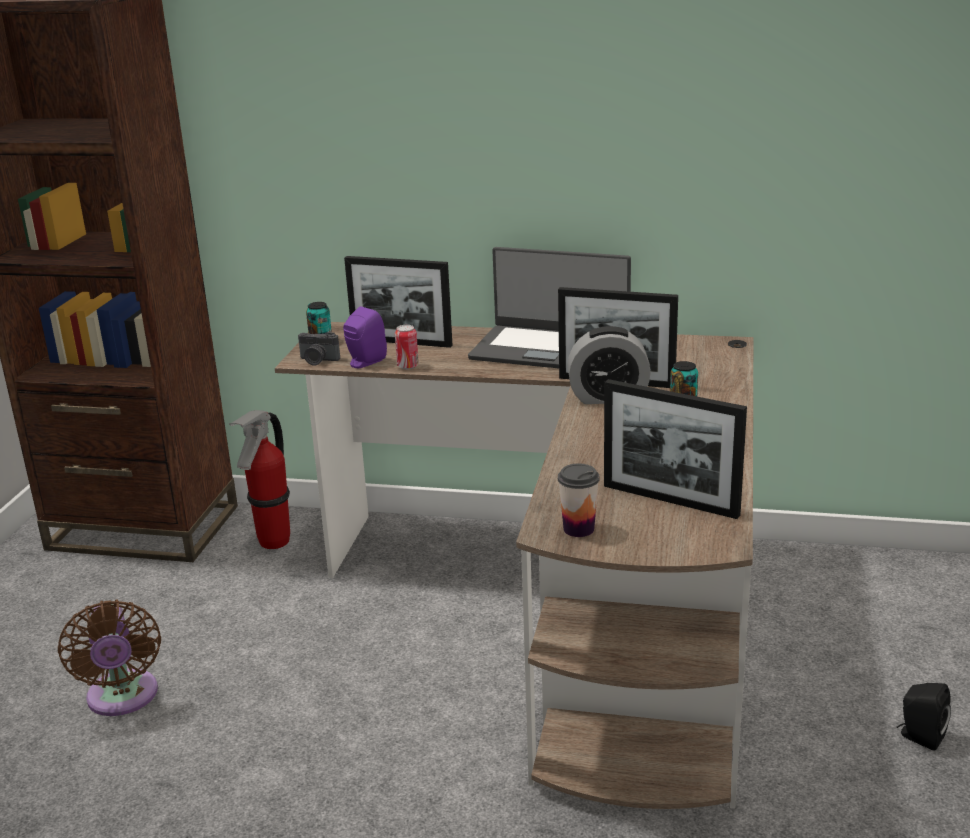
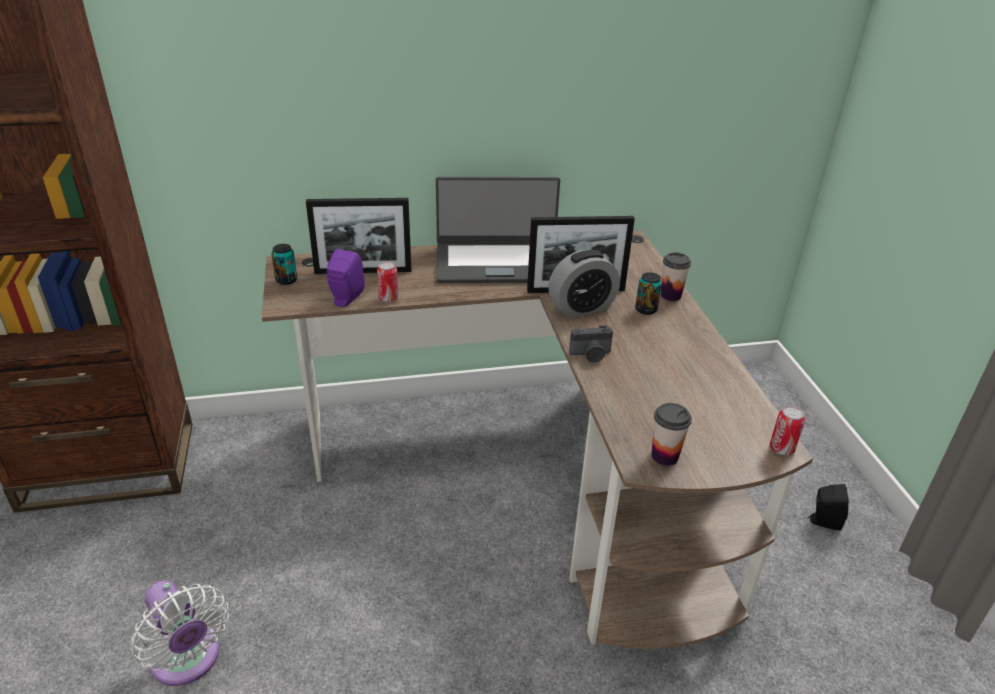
camera: 25 degrees left, 10 degrees up
brown fan [58,600,161,716] -> white fan [131,580,229,686]
fire extinguisher [229,410,290,549] -> none
camera [298,332,340,366] -> camera moved to [569,325,613,363]
picture frame [604,379,747,519] -> none
none -> cup [661,252,691,301]
none -> can [770,406,805,455]

